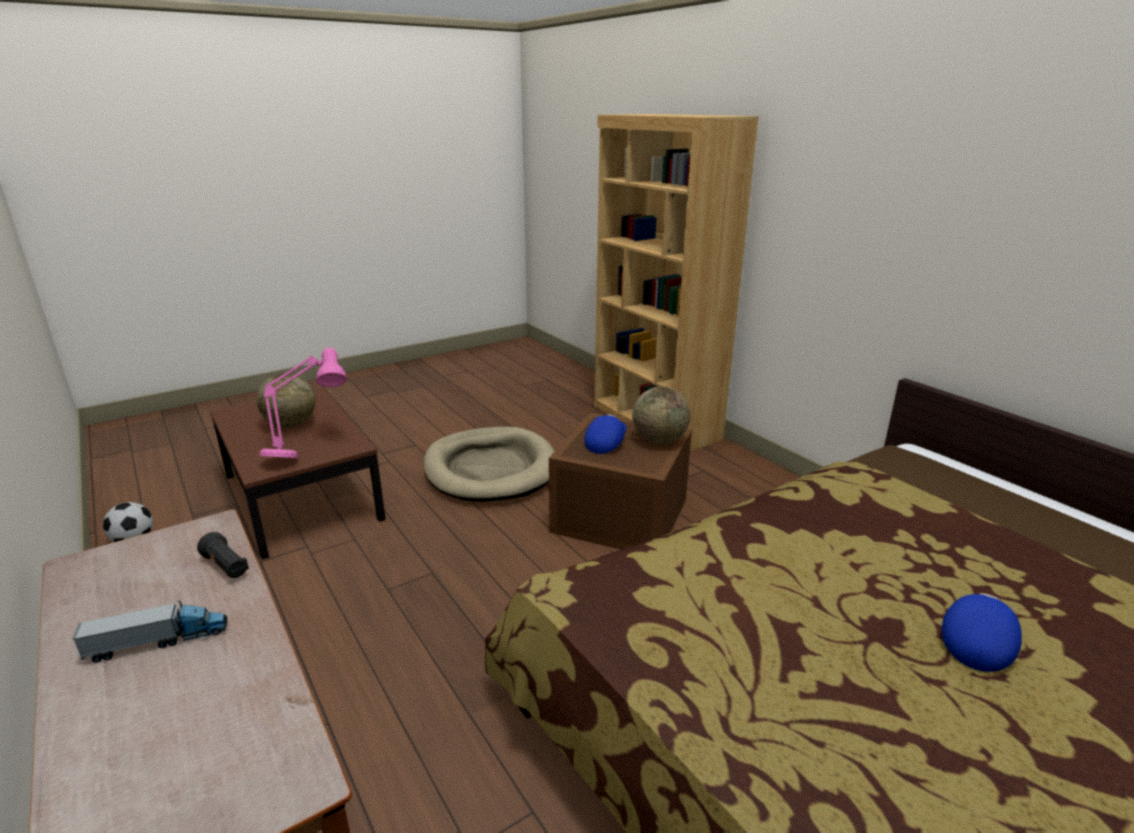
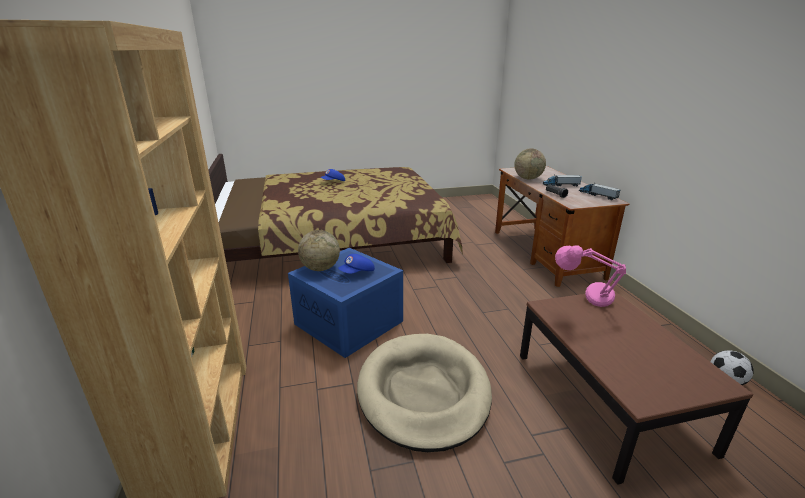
camera: 160 degrees left, 0 degrees up
globe [257,373,316,428] -> globe moved to [514,148,546,180]
brown storage box [549,413,692,550] -> blue storage box [288,248,403,358]
none -> toy truck [579,183,621,200]

